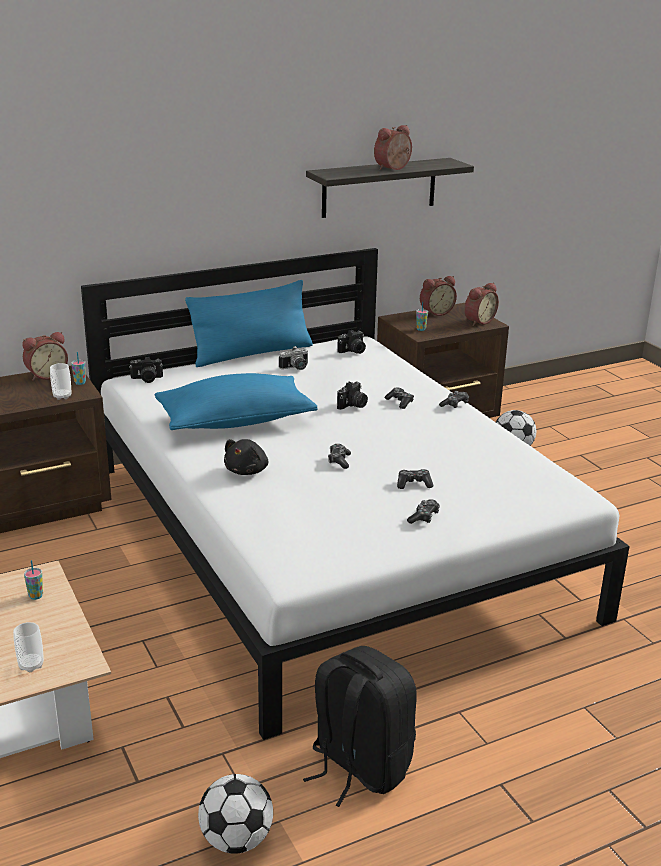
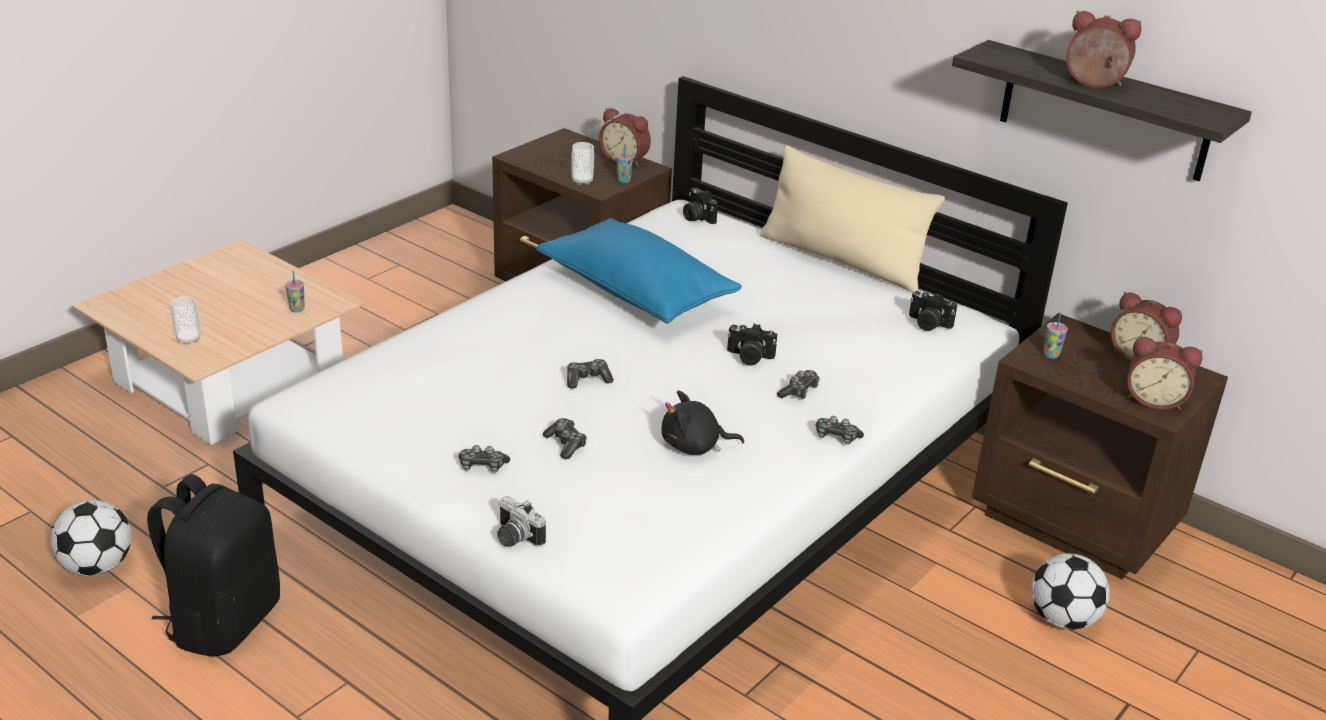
camera: 65 degrees right, 5 degrees up
blue pillow [185,280,313,367] -> beige pillow [760,145,945,292]
black plush toy [224,439,268,475] -> black plush toy moved to [662,390,744,455]
camera [279,346,308,370] -> camera moved to [497,496,546,547]

